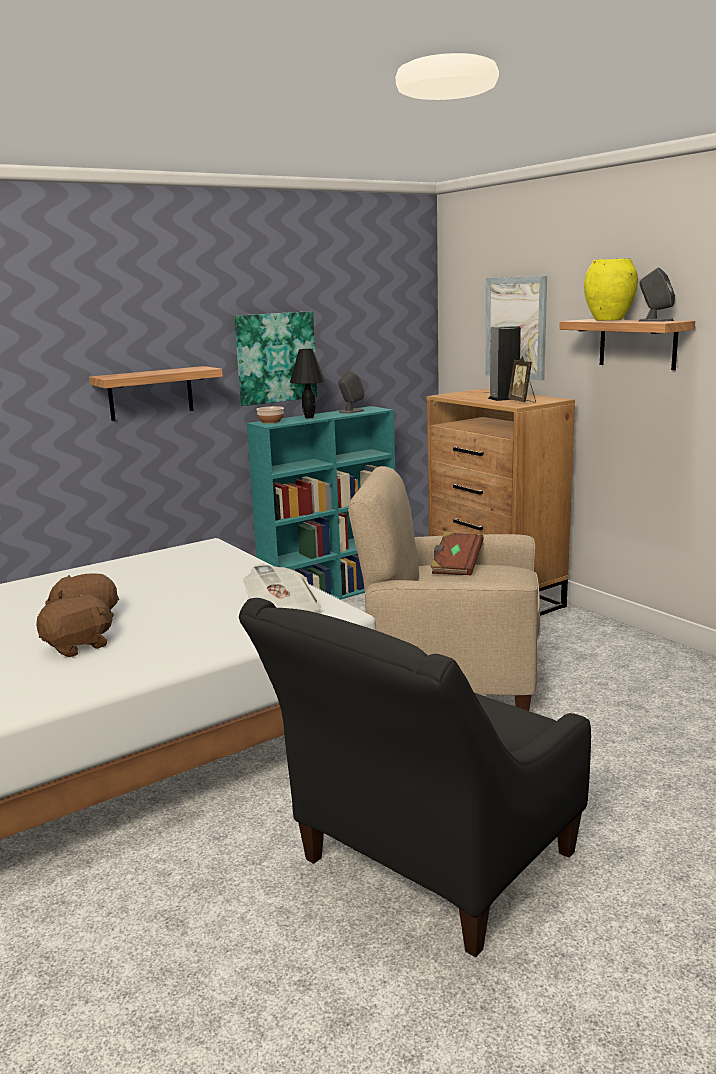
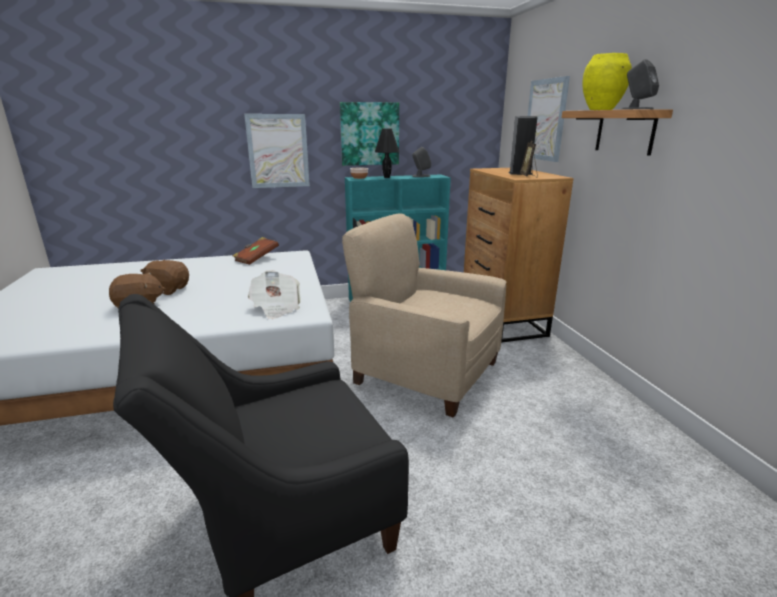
camera: 20 degrees right, 5 degrees up
shelf [89,366,223,421] -> picture [244,114,310,188]
brown book [430,531,484,576] -> brown book moved to [232,237,279,265]

